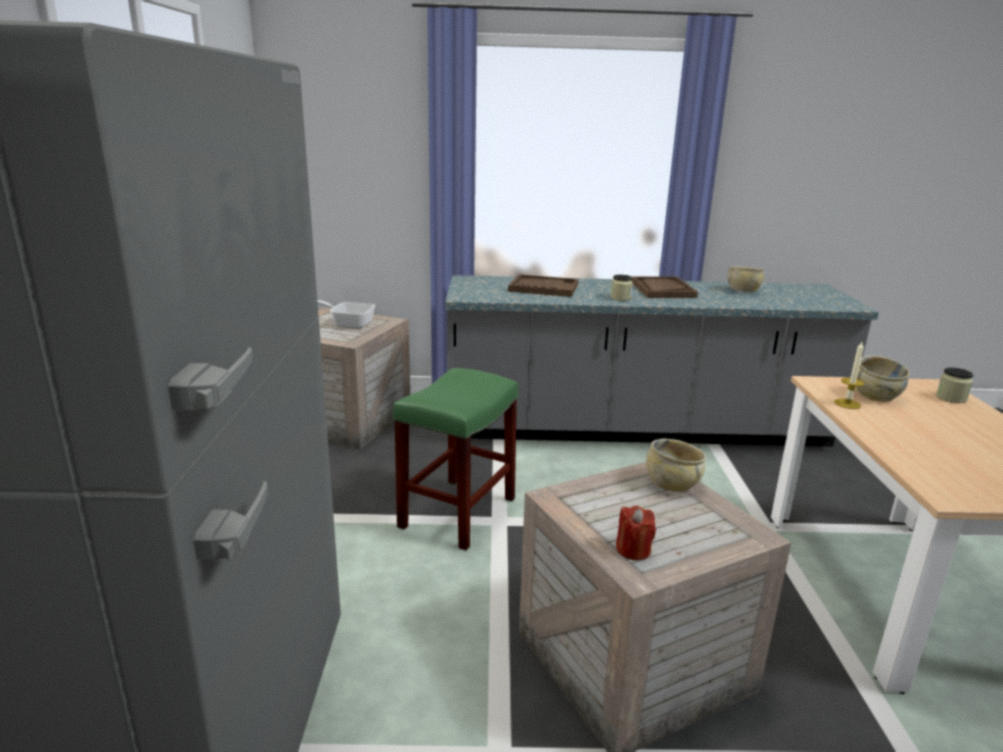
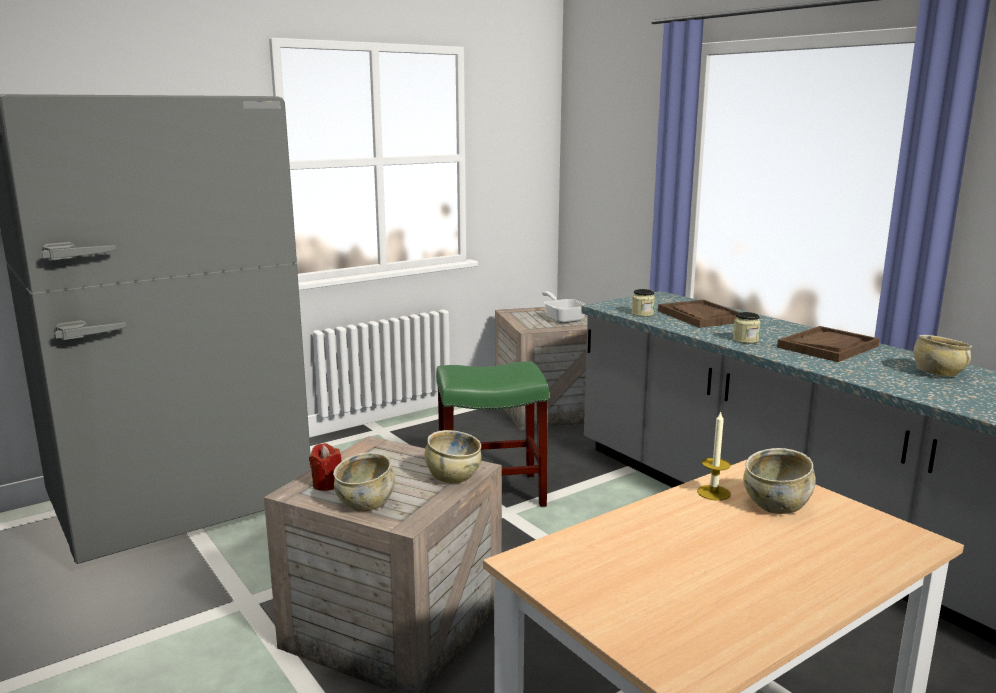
camera: 55 degrees right, 5 degrees down
jar [936,367,973,403] -> jar moved to [632,289,655,317]
none -> beige bowl [333,452,395,512]

